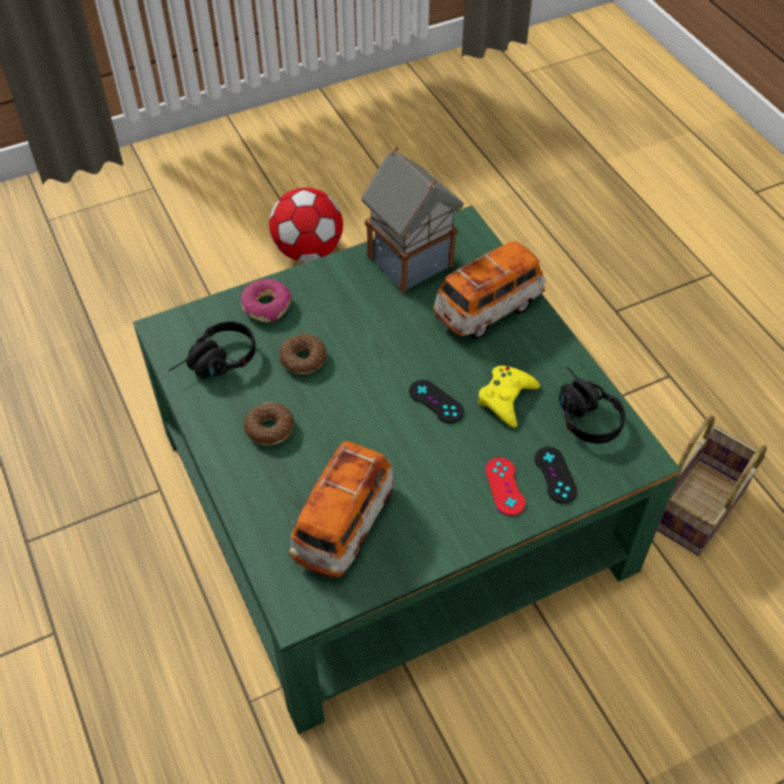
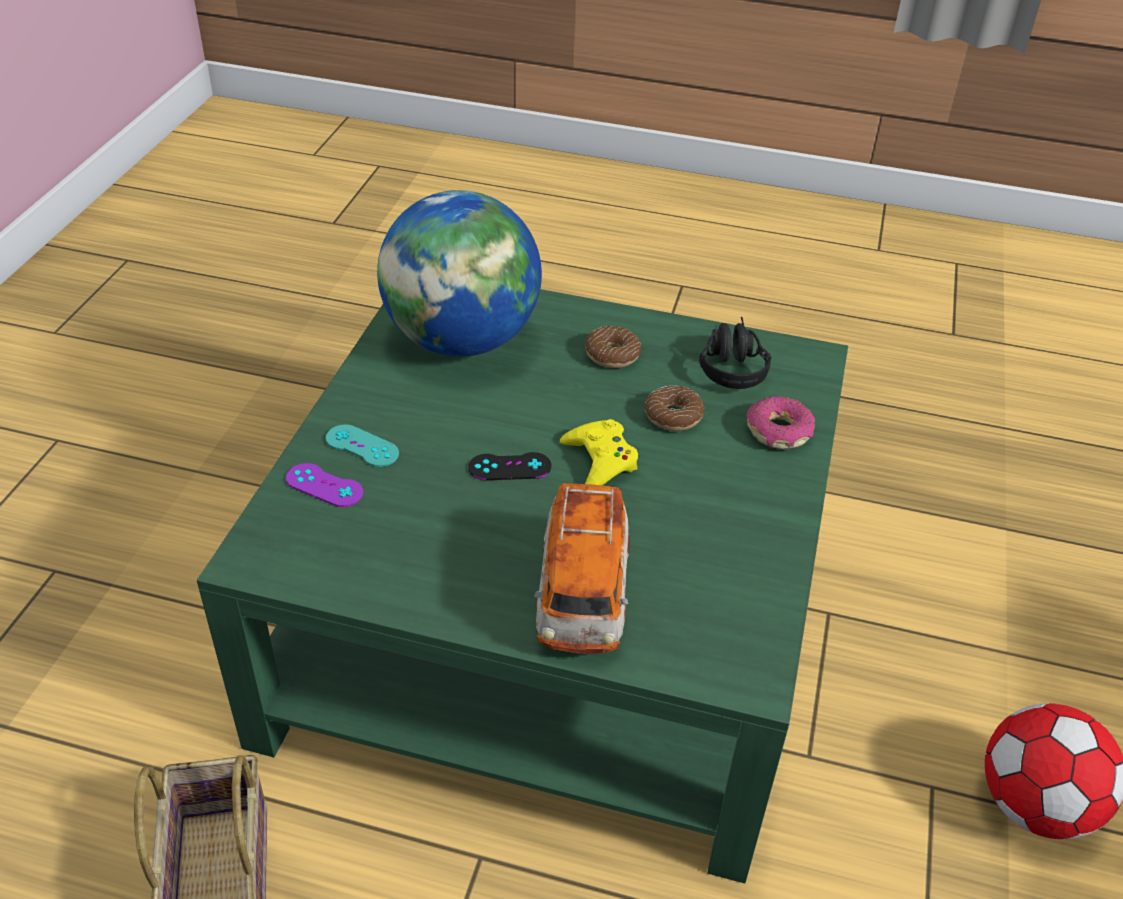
camera: 130 degrees right, 10 degrees down
toy car [289,441,395,577] -> globe [377,190,542,357]
toy house [362,146,464,294] -> none
yellow game controller [478,366,540,428] -> yellow game controller moved to [560,419,638,485]
red game controller [485,458,525,516] -> turquoise game controller [326,425,399,467]
black game controller [535,447,577,504] -> purple game controller [286,463,363,507]
black headphones [559,367,625,444] -> none

